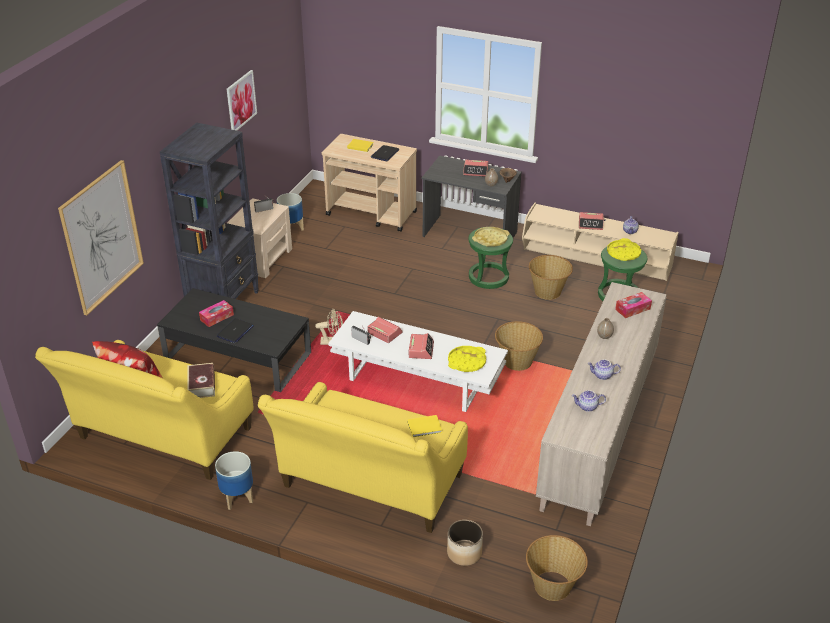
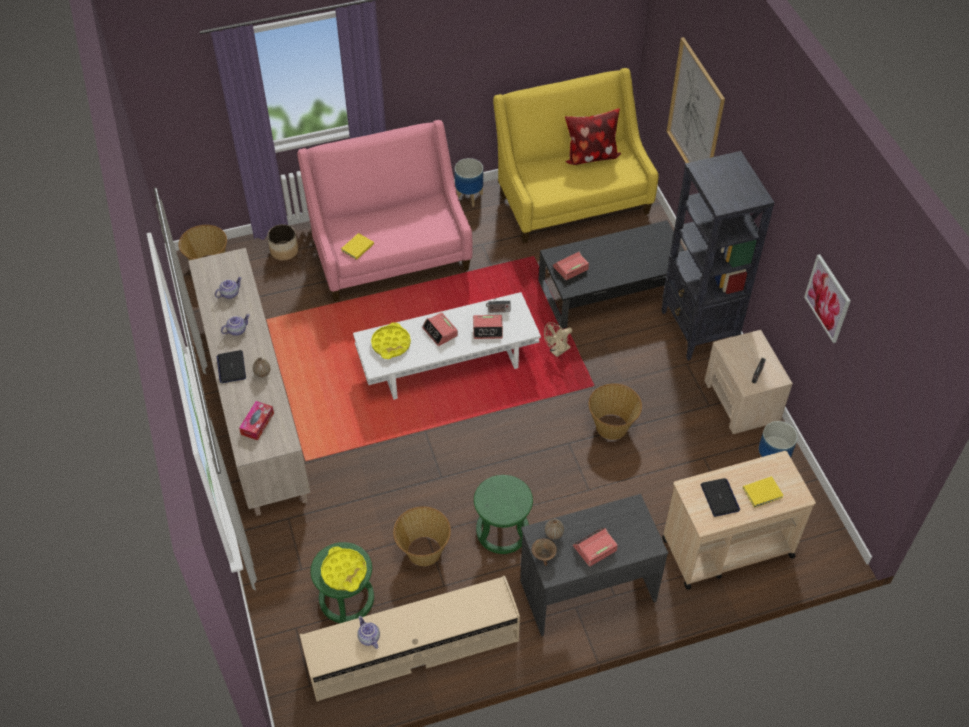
camera: 140 degrees right, 15 degrees up
book [187,363,215,398] -> none
tissue box [199,300,234,327] -> none
laptop [217,318,253,343] -> laptop moved to [217,350,246,383]
yellow sofa [258,382,468,533] -> pink sofa [297,120,473,302]
yellow tray [472,227,510,247] -> none
basket [495,321,543,371] -> basket moved to [589,383,642,440]
alarm clock [579,212,604,230] -> alarm clock moved to [553,252,589,280]

